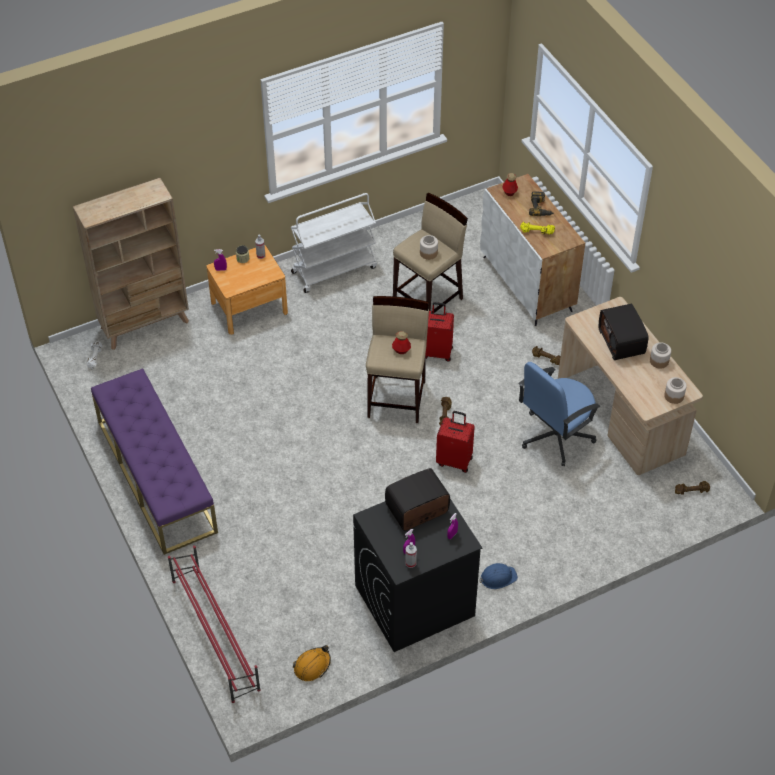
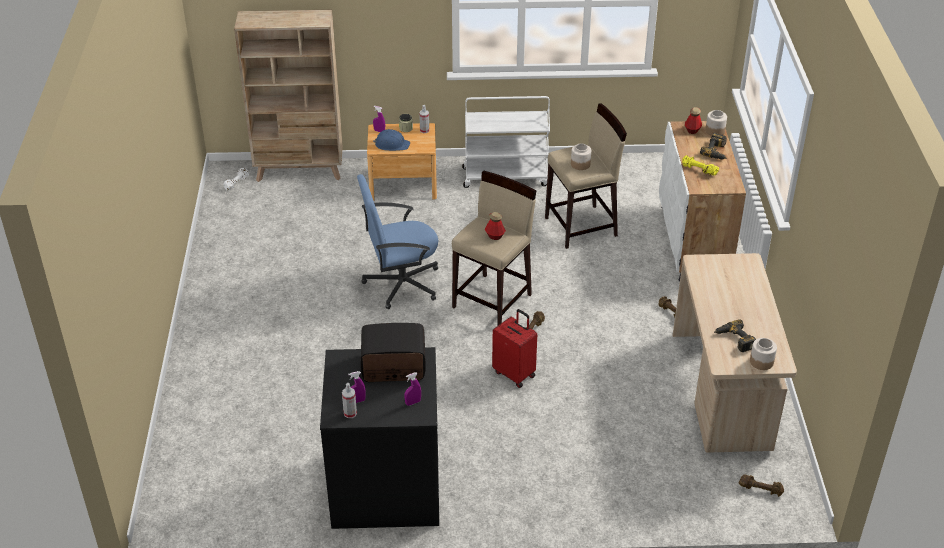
camera: 25 degrees right, 10 degrees down
purple bench [91,368,218,555] -> none
red shoe rack [168,546,261,703] -> none
orange hard hat [293,645,331,681] -> none
red suitcase [425,302,454,362] -> none
blue hard hat [479,563,518,589] -> blue hard hat moved to [373,129,410,151]
blue office chair [519,362,600,466] -> blue office chair moved to [357,174,438,309]
radio [599,303,648,360] -> none
jar [650,342,671,369] -> jar moved to [705,110,727,136]
none -> power drill [714,319,756,352]

